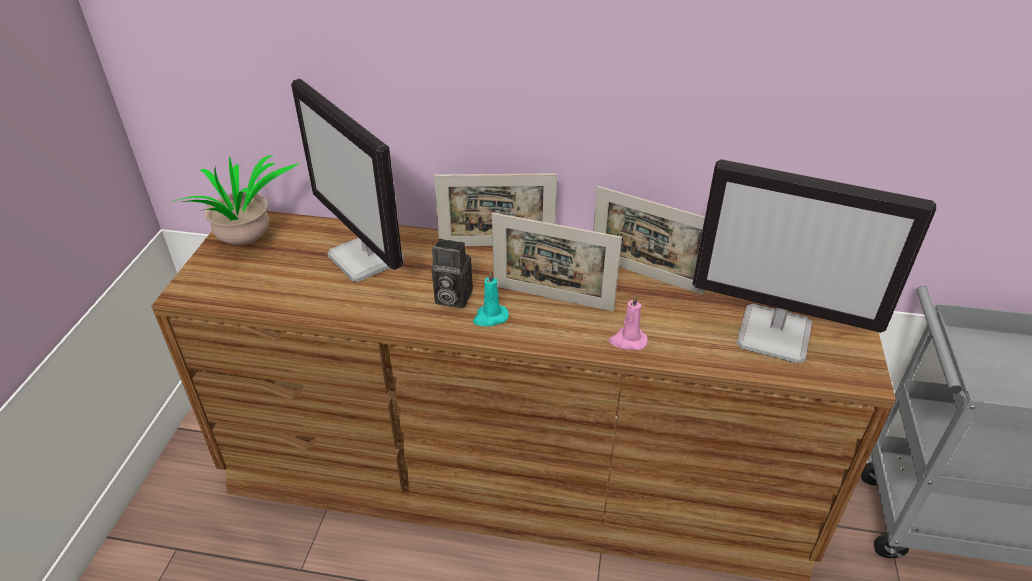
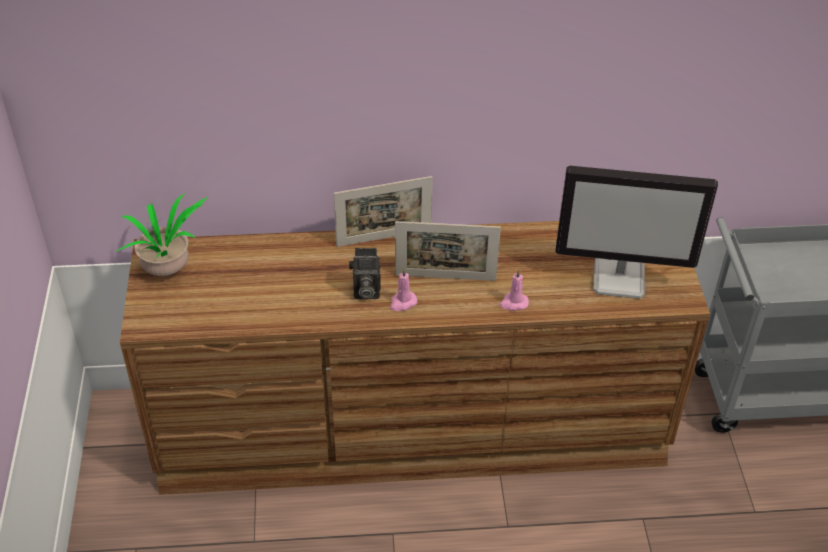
camera: 15 degrees left, 5 degrees up
monitor [291,79,404,282] -> none
turquoise candle [473,270,509,326] -> pink candle [390,269,417,311]
picture frame [593,186,705,295] -> none

